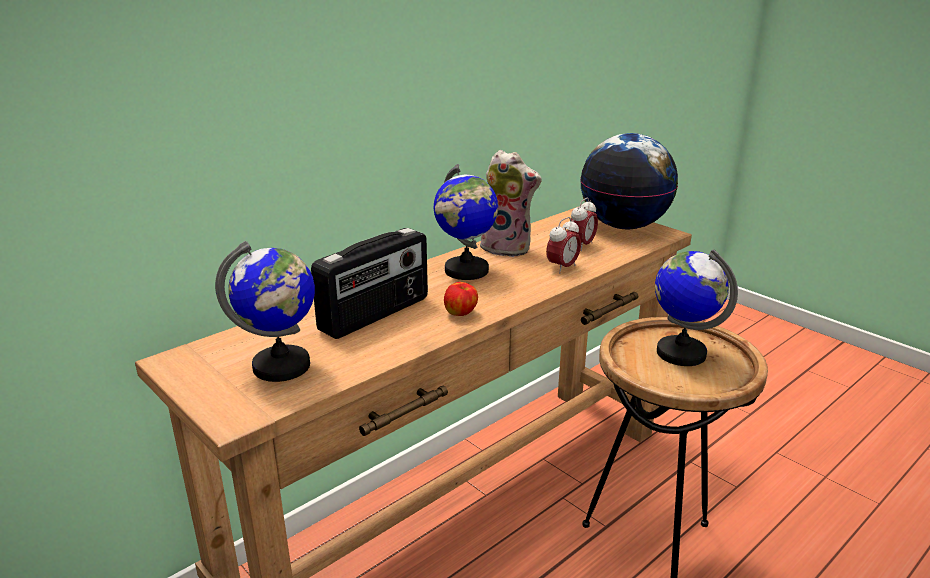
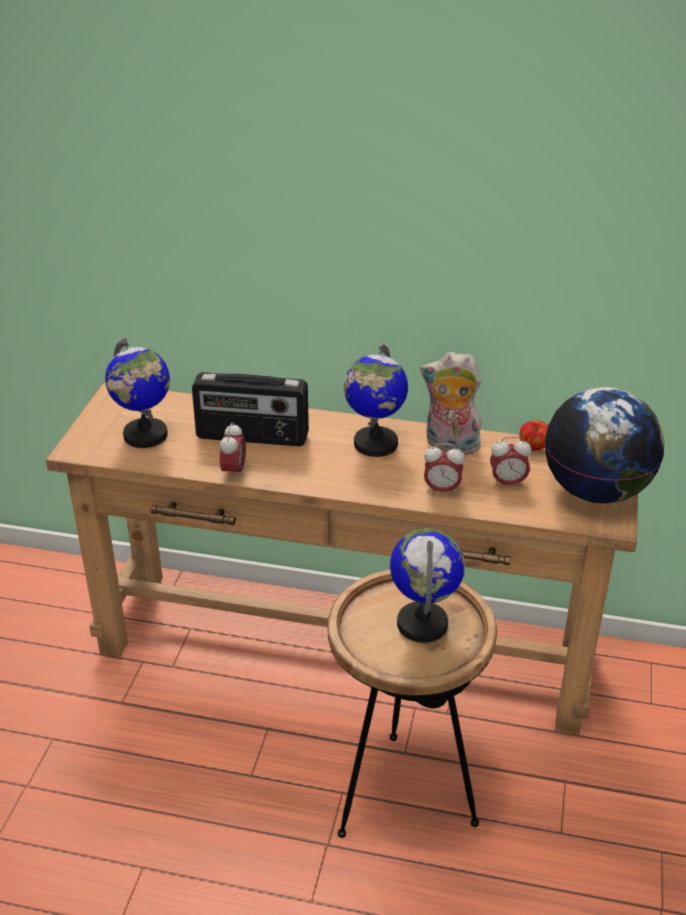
camera: 55 degrees right, 10 degrees up
apple [444,282,478,316] -> apple moved to [519,421,548,451]
plush toy [480,150,542,257] -> plush toy turned 120 degrees clockwise [420,352,483,455]
none -> alarm clock [220,423,246,481]

